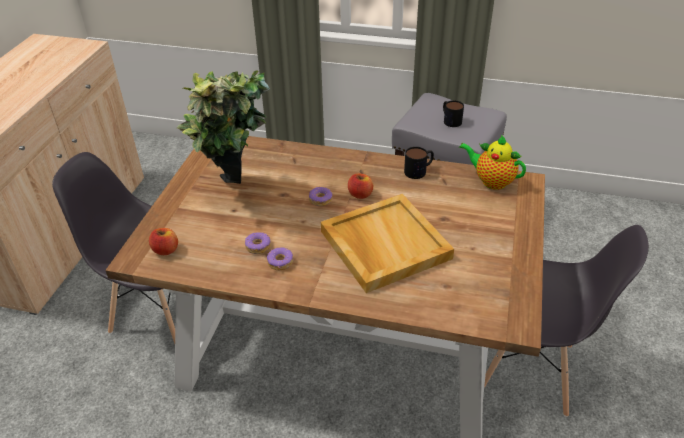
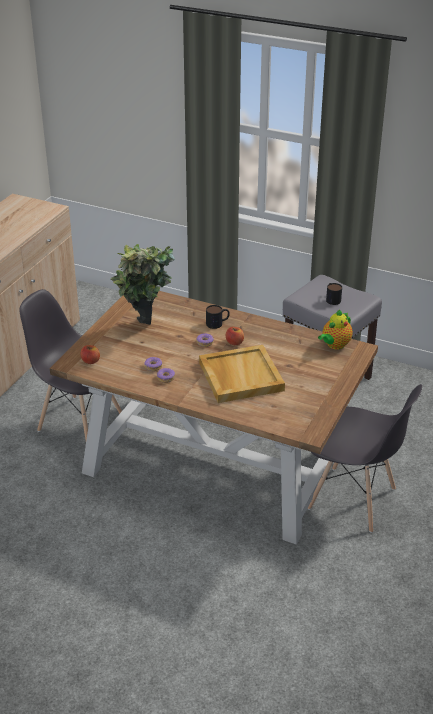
camera: 10 degrees right, 5 degrees down
mug [404,147,434,179] -> mug moved to [206,305,230,329]
teapot [459,135,526,190] -> teapot turned 90 degrees counterclockwise [318,310,353,350]

